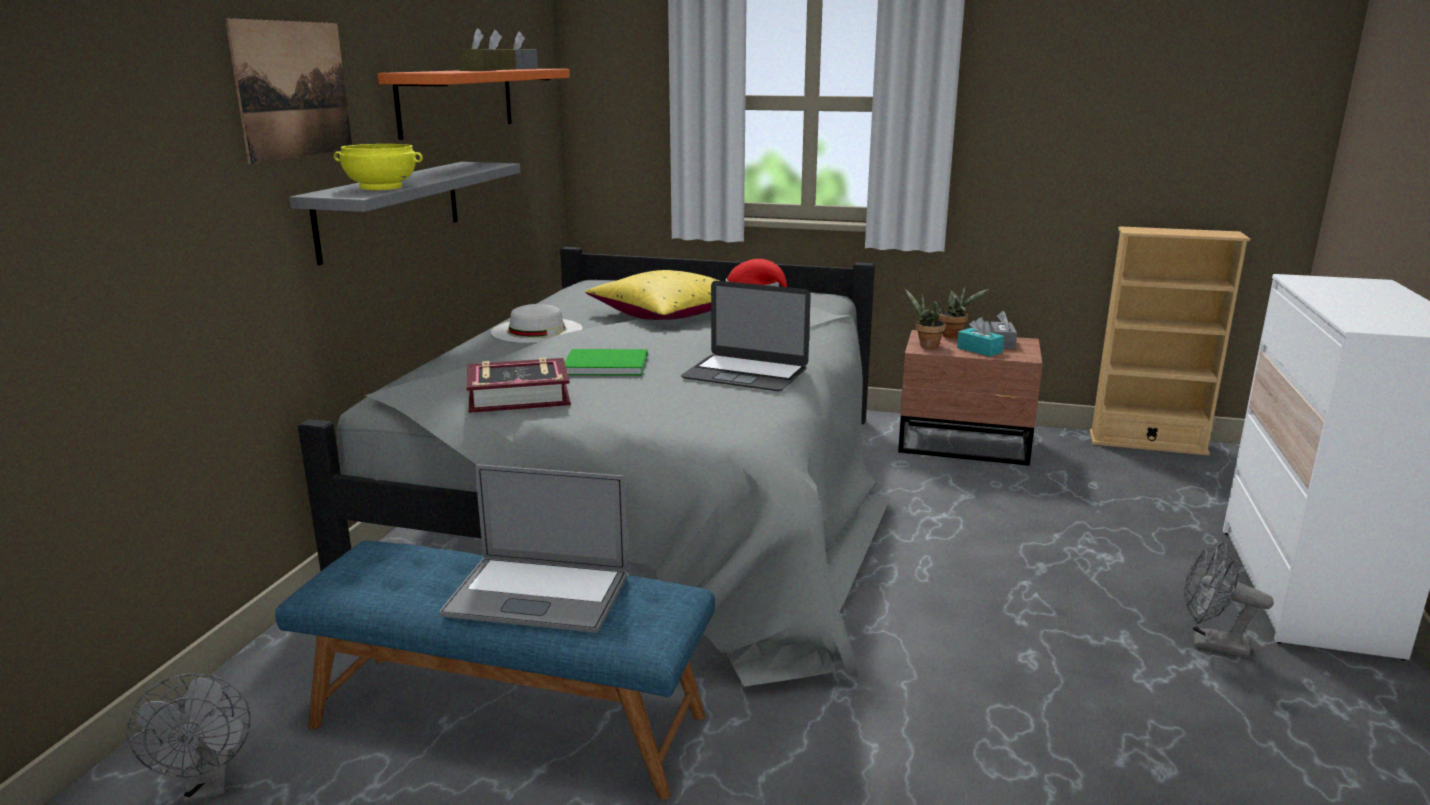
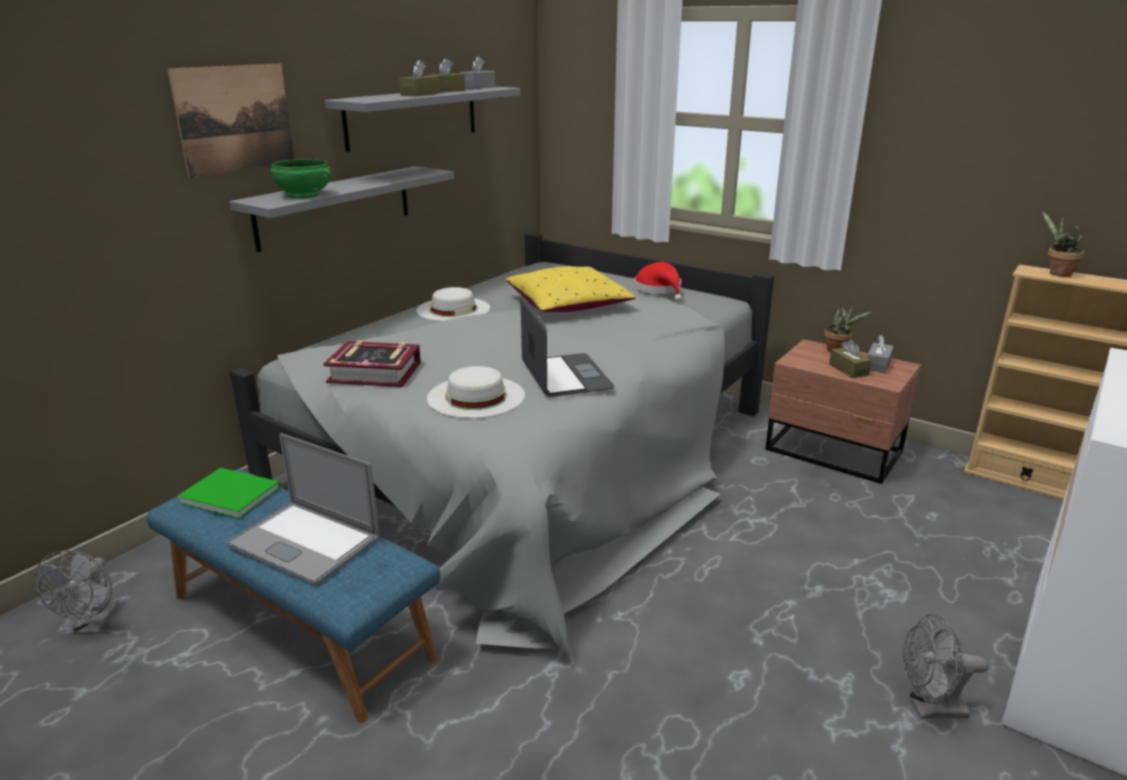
camera: 20 degrees right, 5 degrees up
yellow bowl [334,144,423,190] -> green bowl [271,159,331,198]
orange shelf [378,69,570,140] -> grey shelf [325,87,520,152]
green book [565,349,647,375] -> green book moved to [177,468,281,519]
laptop [681,281,811,391] -> laptop turned 150 degrees counterclockwise [521,298,615,397]
potted plant [905,289,946,349] -> potted plant moved to [1042,211,1085,277]
turquoise tissue box [957,317,1004,357] -> brown tissue box [829,340,872,378]
grey fan [1184,542,1274,658] -> grey fan turned 45 degrees counterclockwise [903,614,988,718]
none -> white hat [427,366,525,418]

